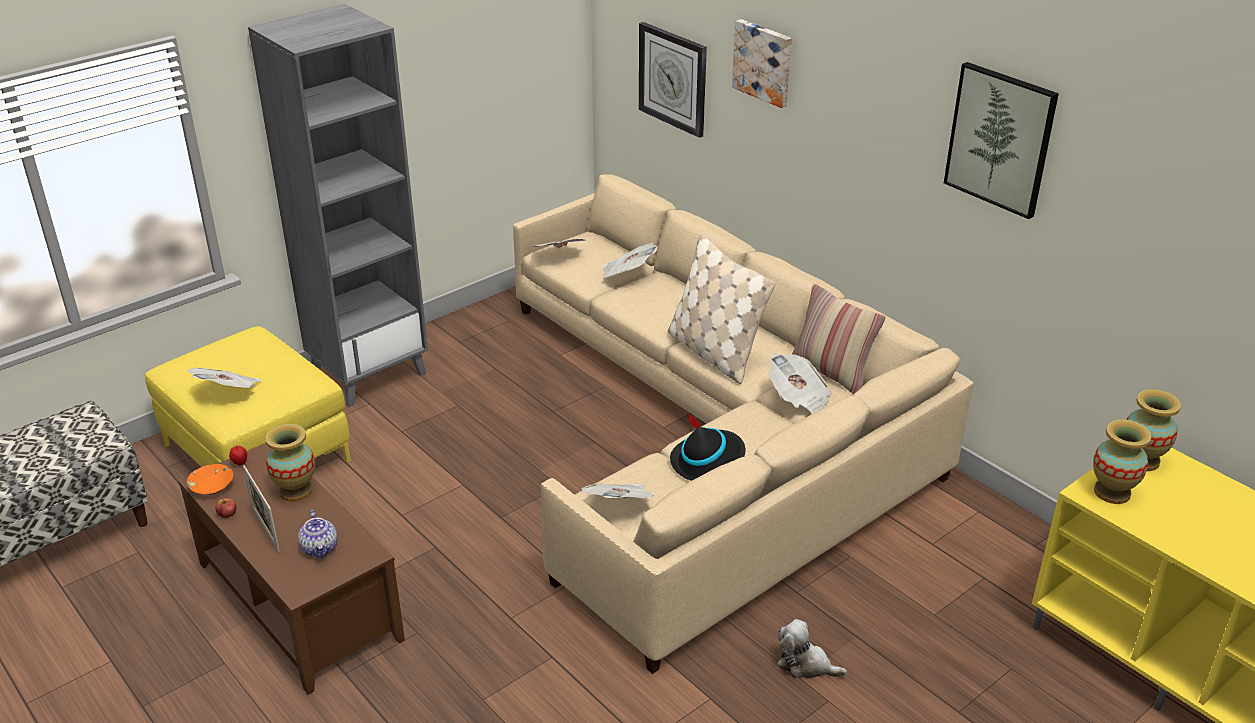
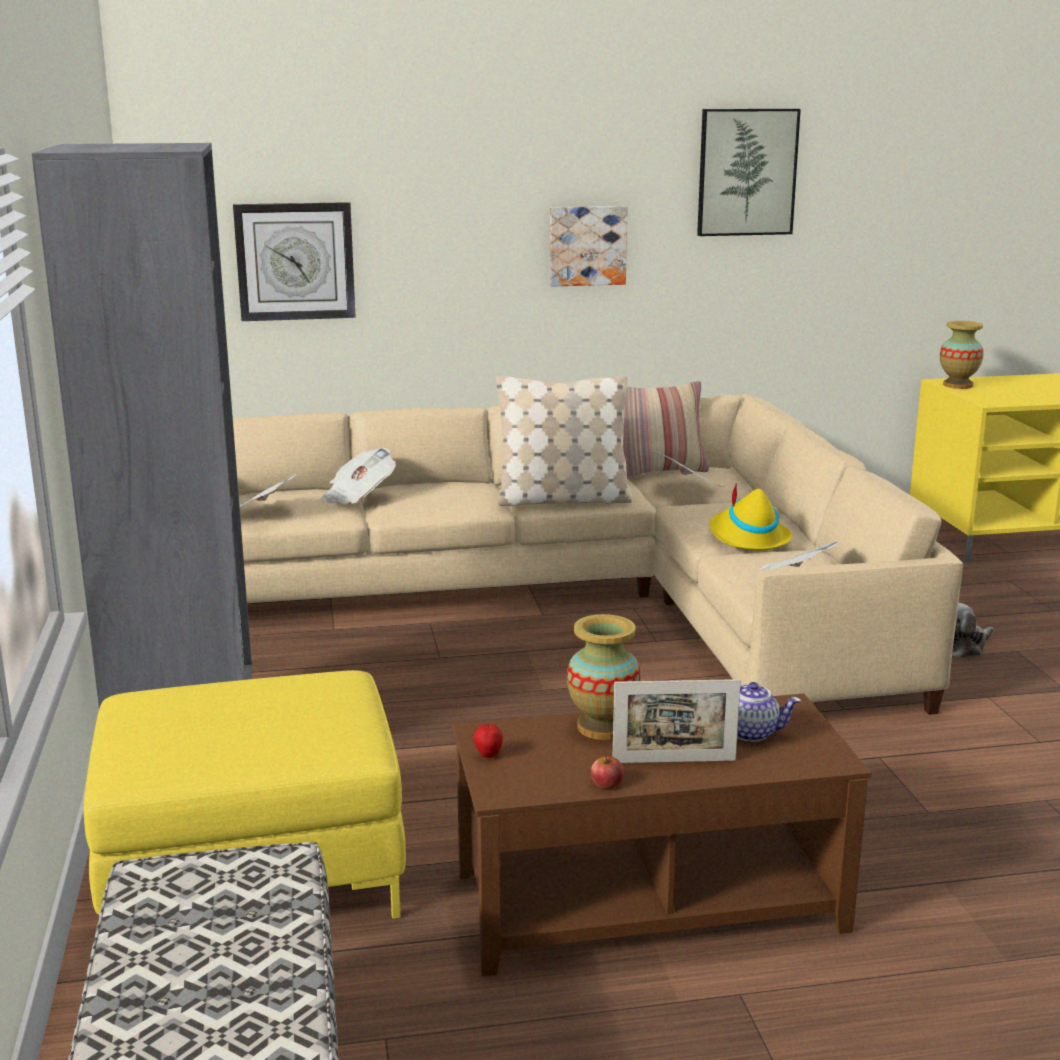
camera: 60 degrees left, 15 degrees down
newspaper [187,368,262,388] -> none
orange bowl [187,464,233,495] -> none
black hat [670,413,745,481] -> yellow hat [710,483,792,551]
picture [732,19,792,108] -> picture moved to [550,206,628,287]
vase [1093,420,1152,504] -> none

